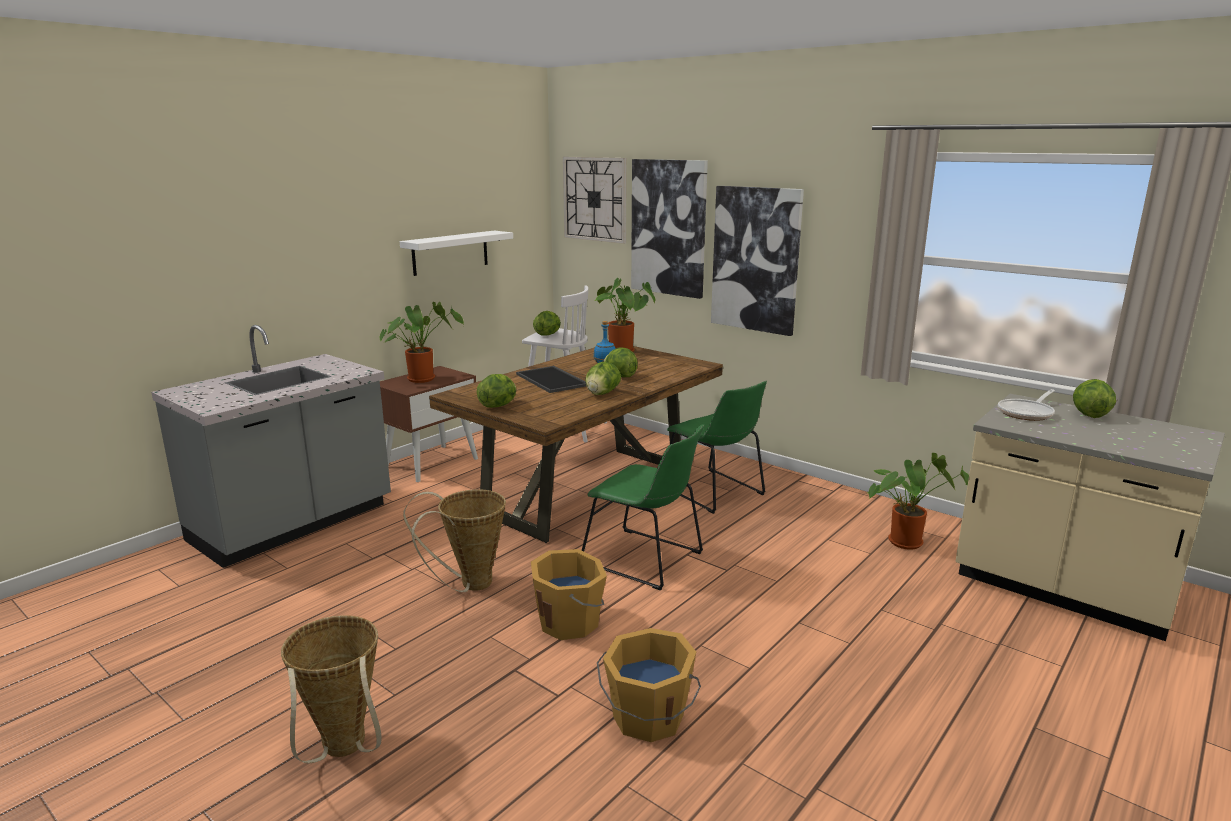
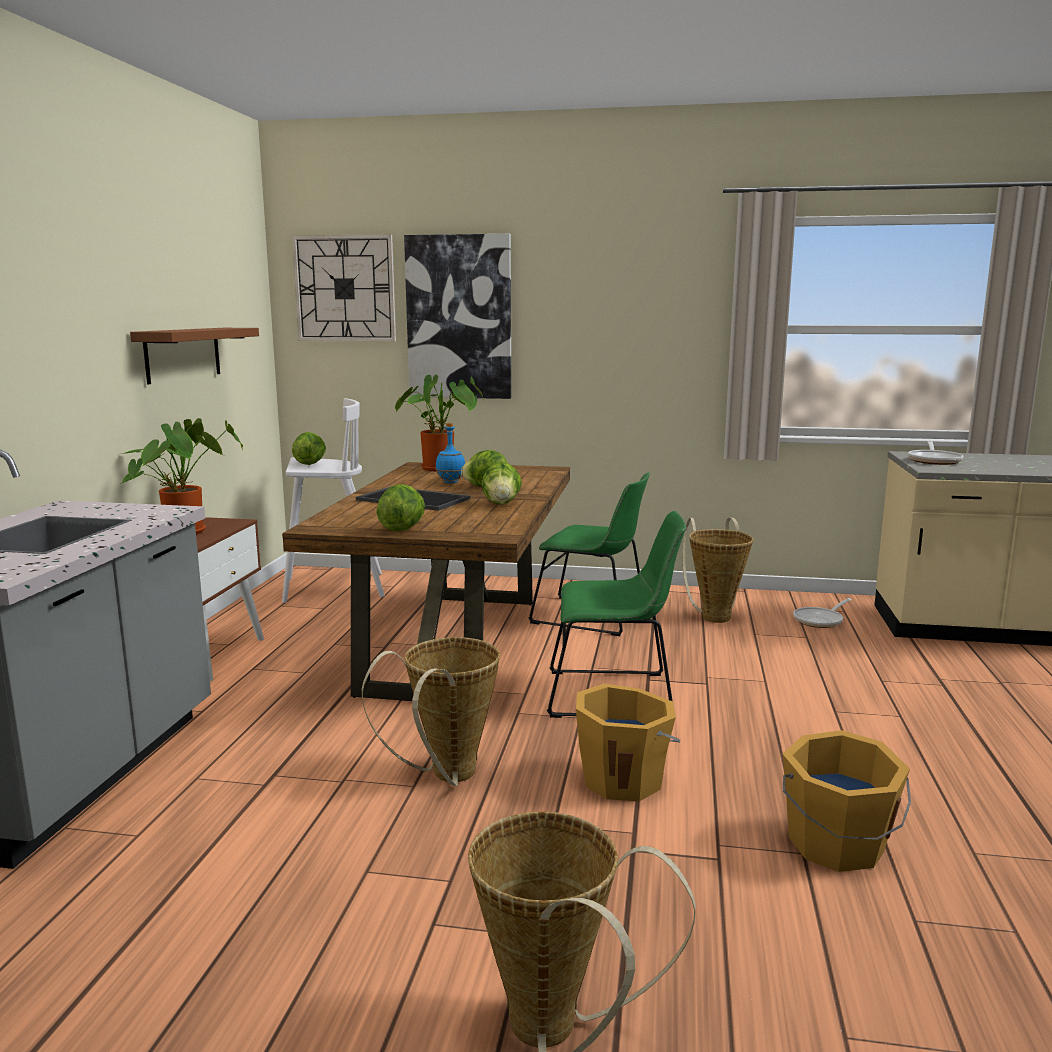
camera: 30 degrees left, 5 degrees down
white shelf [400,231,513,276] -> brown shelf [130,328,259,385]
picture [711,186,804,336] -> none
potted plant [867,453,969,550] -> frying pan [793,598,852,628]
lettuce [1073,379,1116,418] -> none
none -> basket [682,518,753,623]

